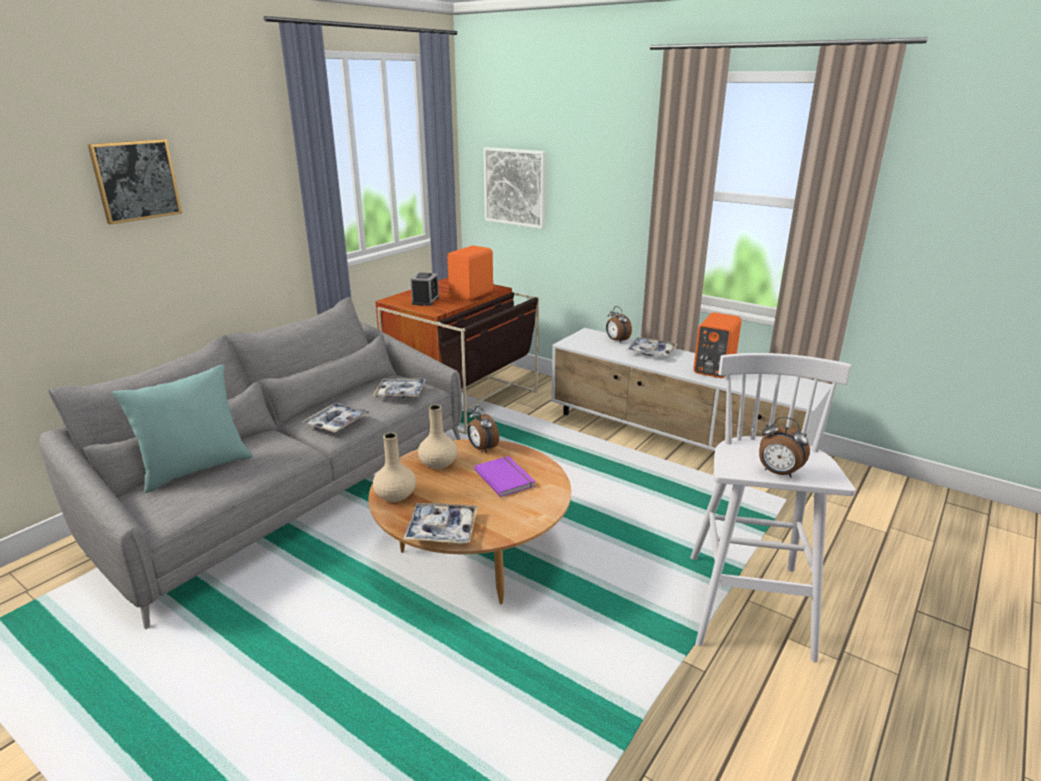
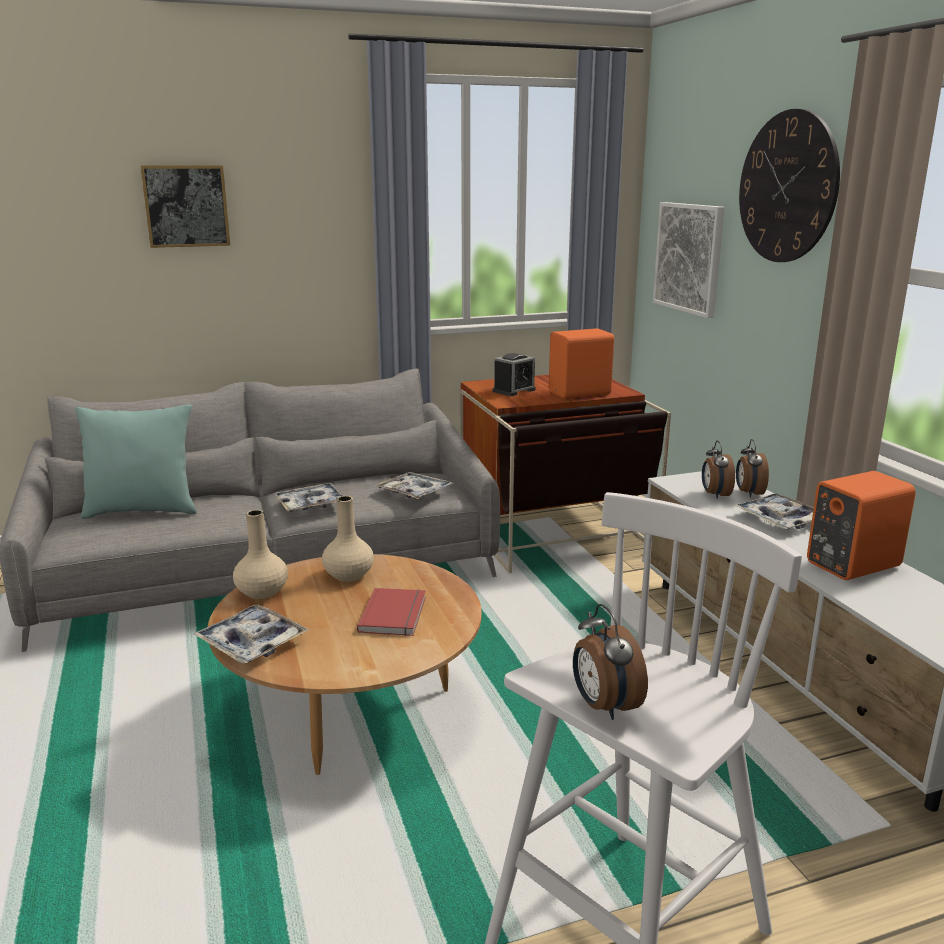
camera: 35 degrees right, 5 degrees down
alarm clock [467,406,499,453] -> alarm clock moved to [702,441,735,499]
purple book [474,456,536,497] -> red book [357,588,426,636]
none -> wall clock [739,109,840,262]

